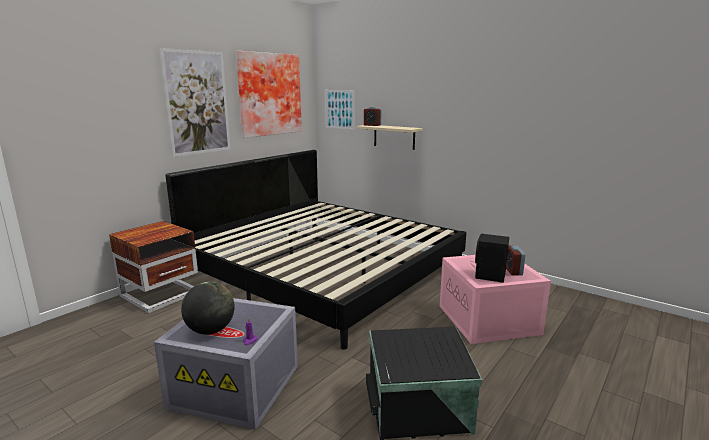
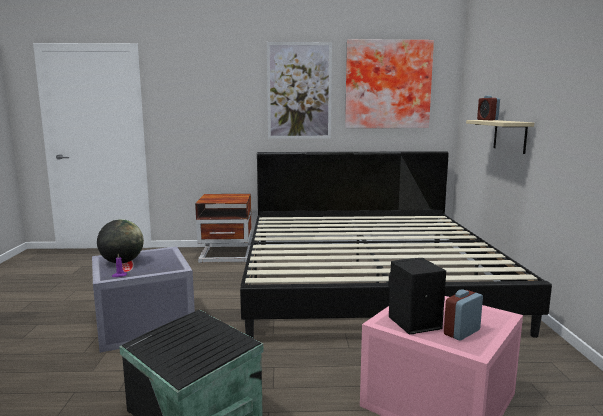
camera: 50 degrees right, 5 degrees down
picture [325,90,355,130] -> none

